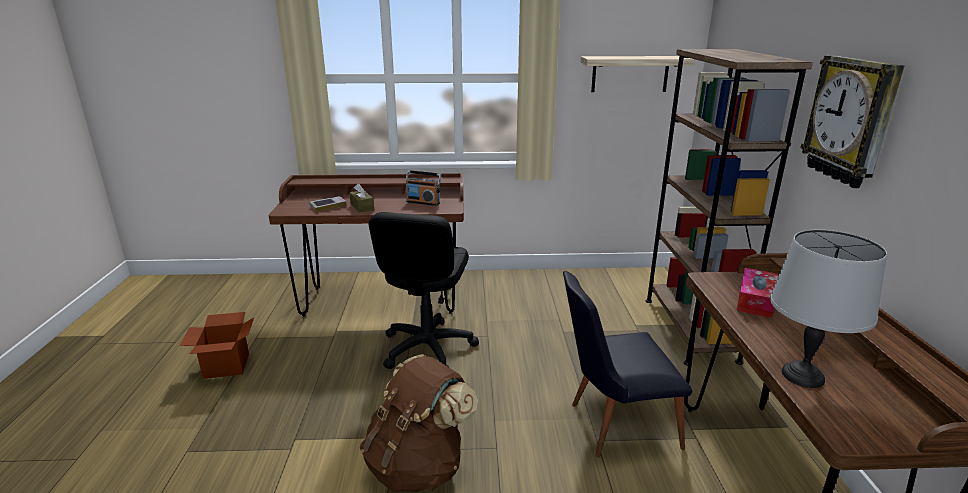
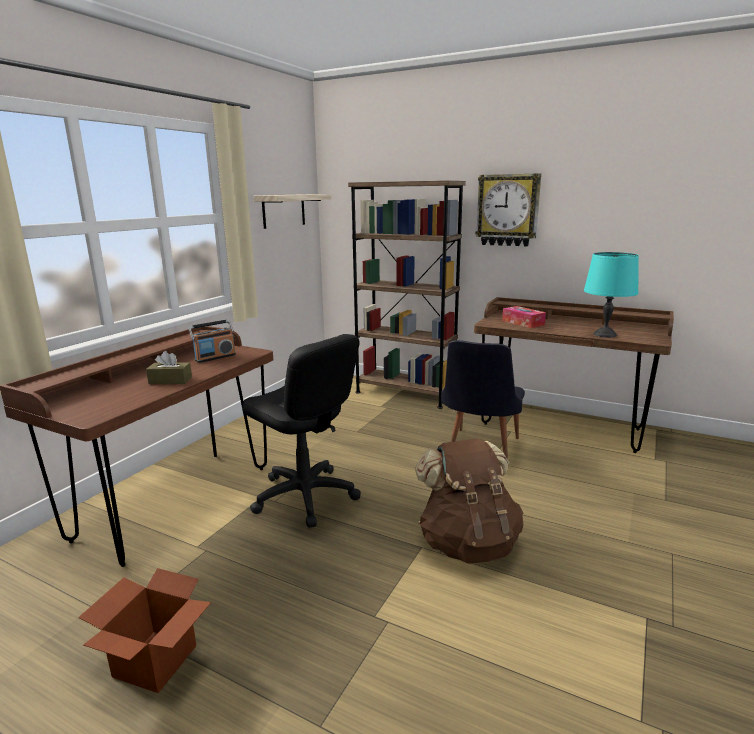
camera: 60 degrees left, 5 degrees down
book [310,196,346,212] -> none
grey table lamp [770,230,887,388] -> turquoise table lamp [584,252,639,338]

